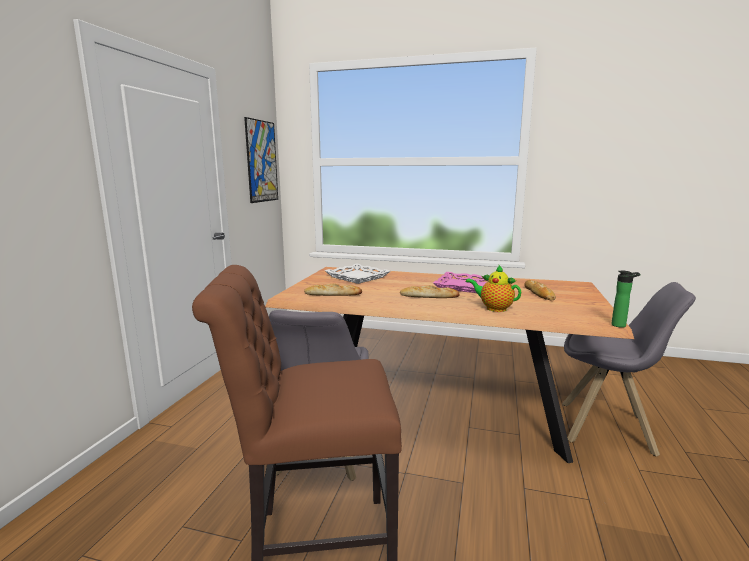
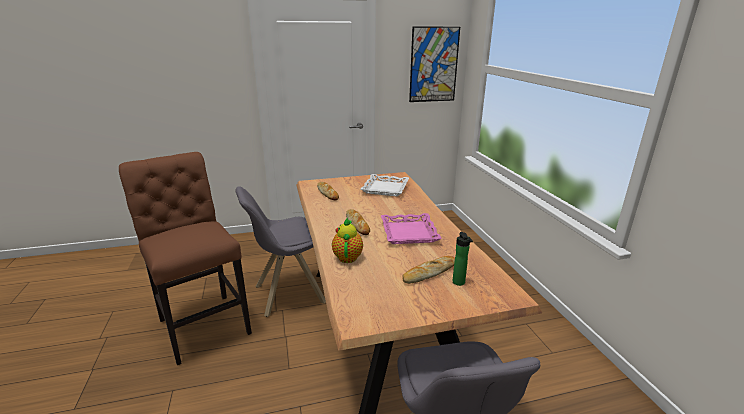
camera: 60 degrees right, 10 degrees up
bottle [611,271,640,328] -> bottle moved to [452,232,473,286]

